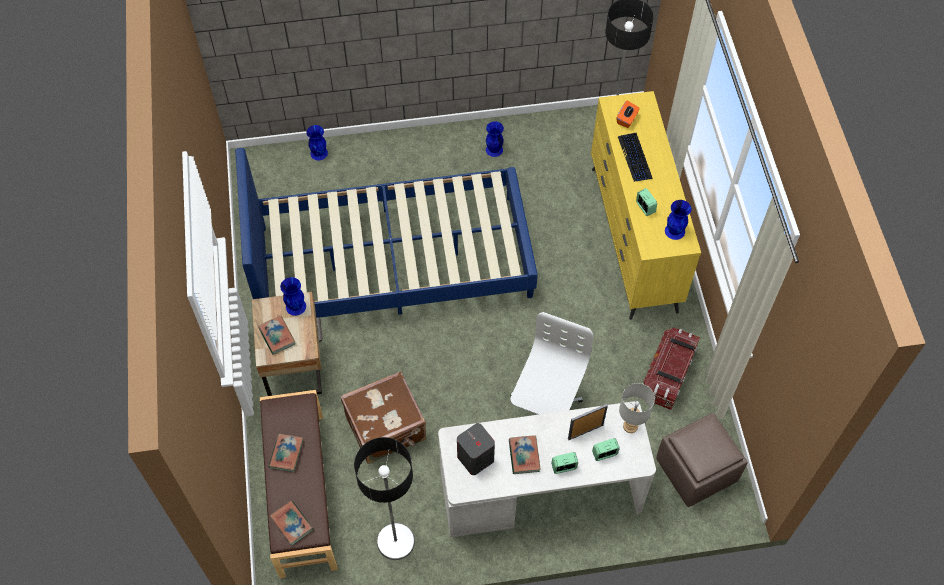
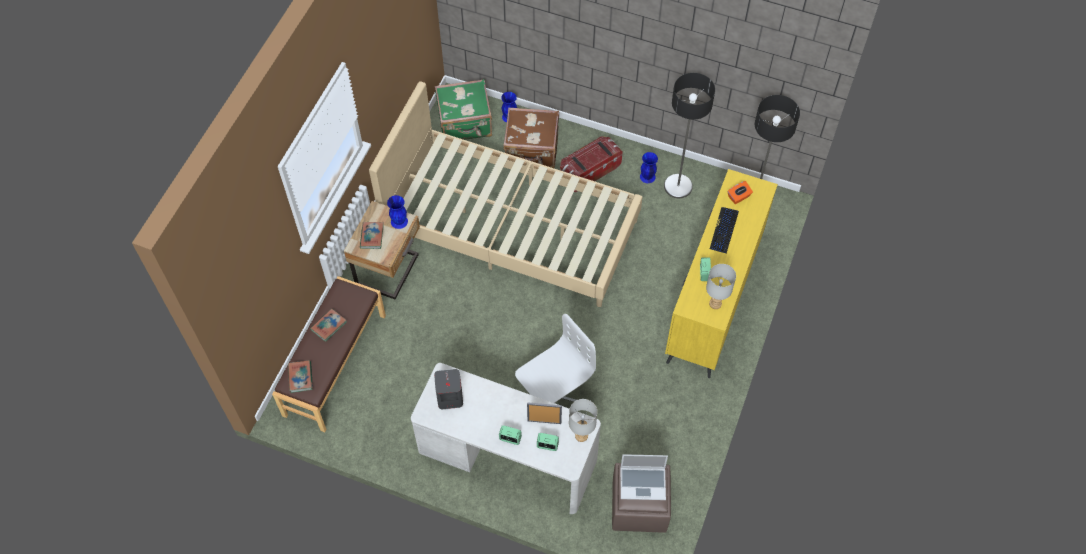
camera: 30 degrees right, 0 degrees up
blue bed [235,148,538,318] -> beige bed [369,81,643,307]
brown suitcase [340,371,426,464] -> brown suitcase moved to [503,108,559,169]
floor lamp [354,437,415,560] -> floor lamp moved to [664,73,715,198]
book [509,435,541,474] -> none
storage box [644,328,700,410] -> storage box moved to [560,136,623,192]
blue vase [665,200,691,240] -> grey table lamp [706,264,736,309]
none -> green suitcase [435,79,492,140]
none -> laptop [620,454,668,500]

